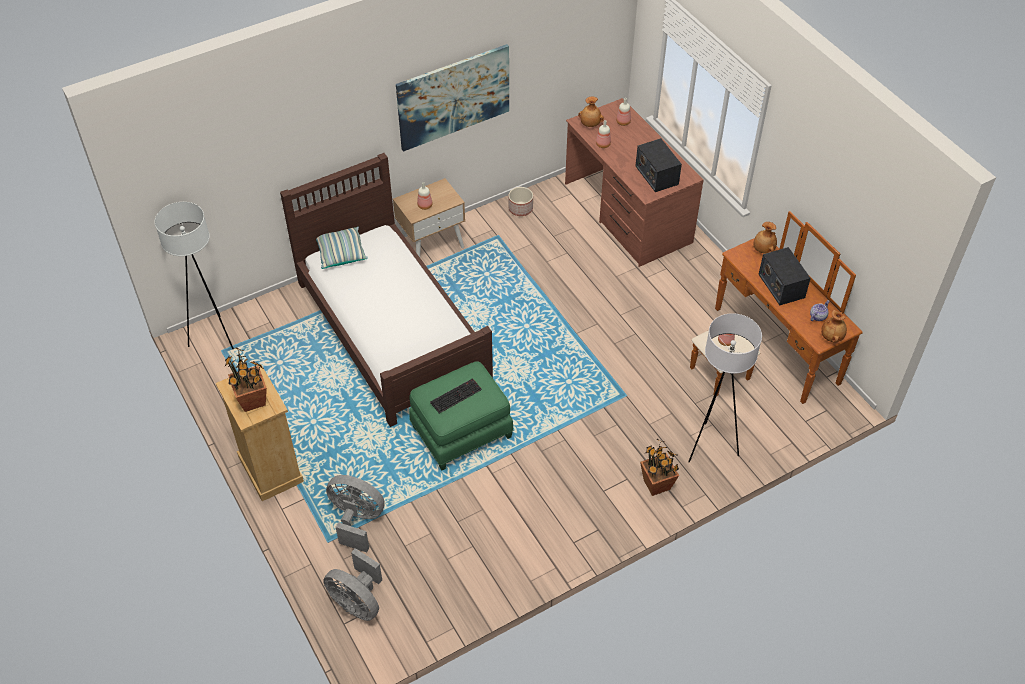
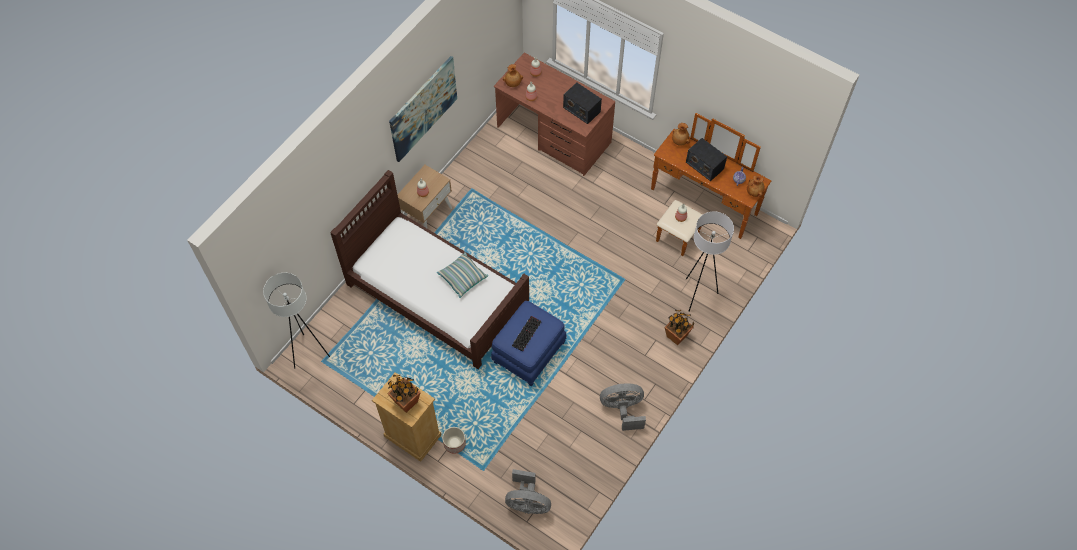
camera: 25 degrees left, 10 degrees up
pillow [316,227,368,269] -> pillow moved to [437,252,488,298]
grey fan [326,475,385,552] -> grey fan moved to [600,384,646,431]
green ottoman [409,361,514,471] -> blue ottoman [491,301,566,387]
planter [509,187,533,216] -> planter moved to [442,427,466,454]

